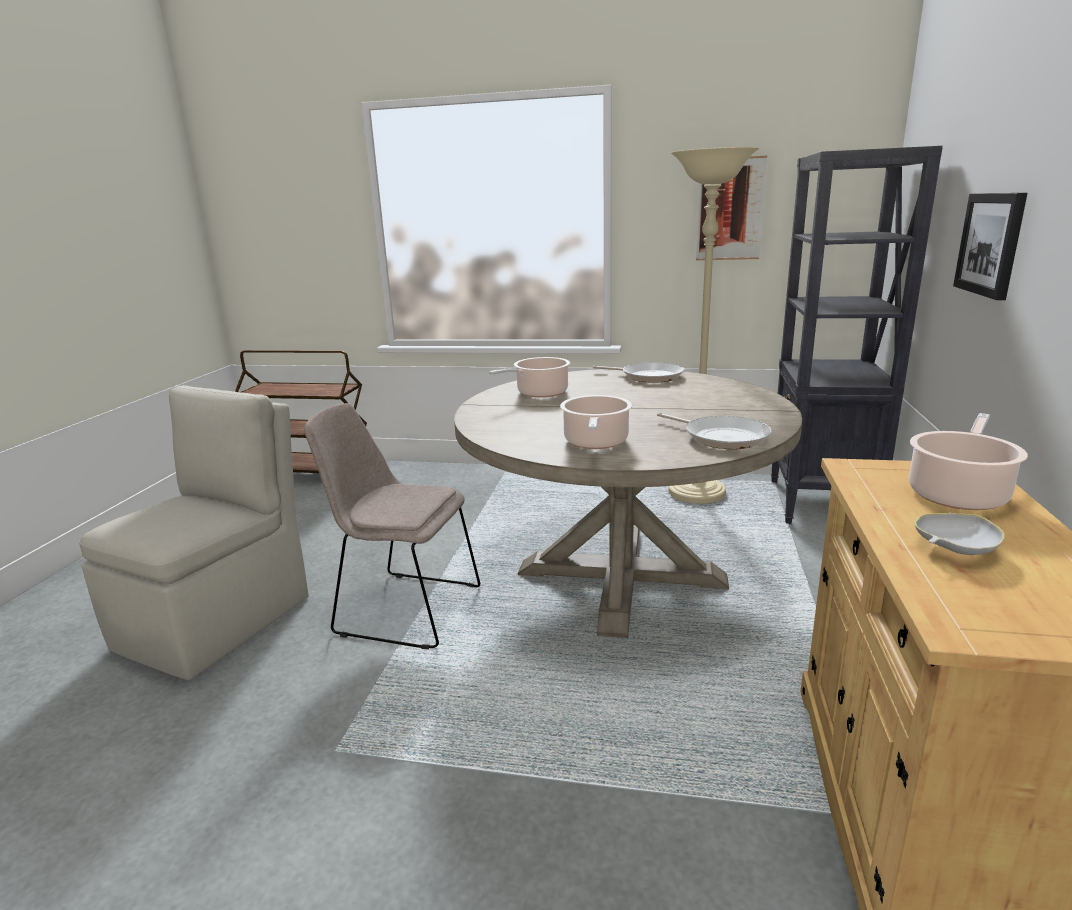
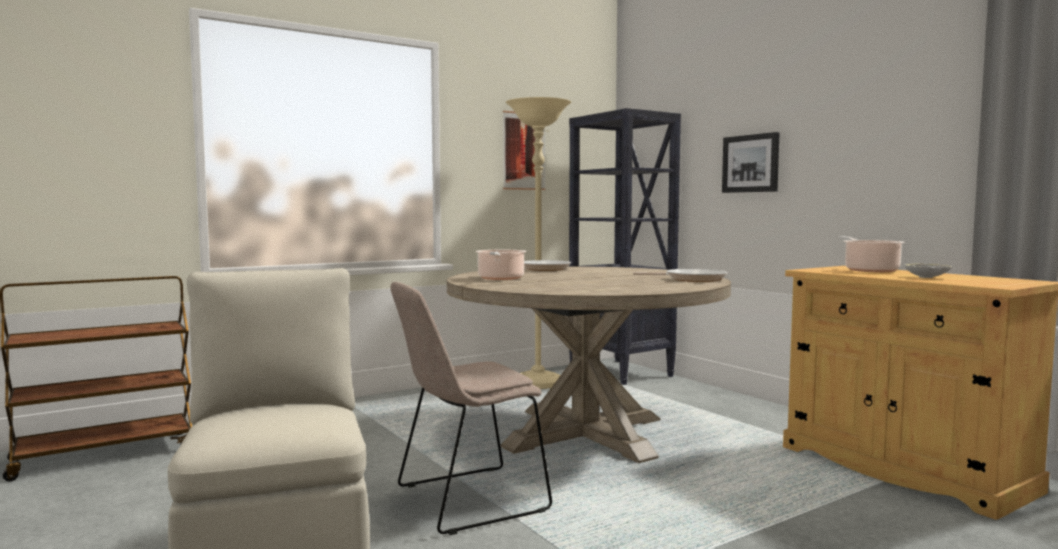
camera: 45 degrees left, 15 degrees down
cooking pot [560,395,632,449] -> none

